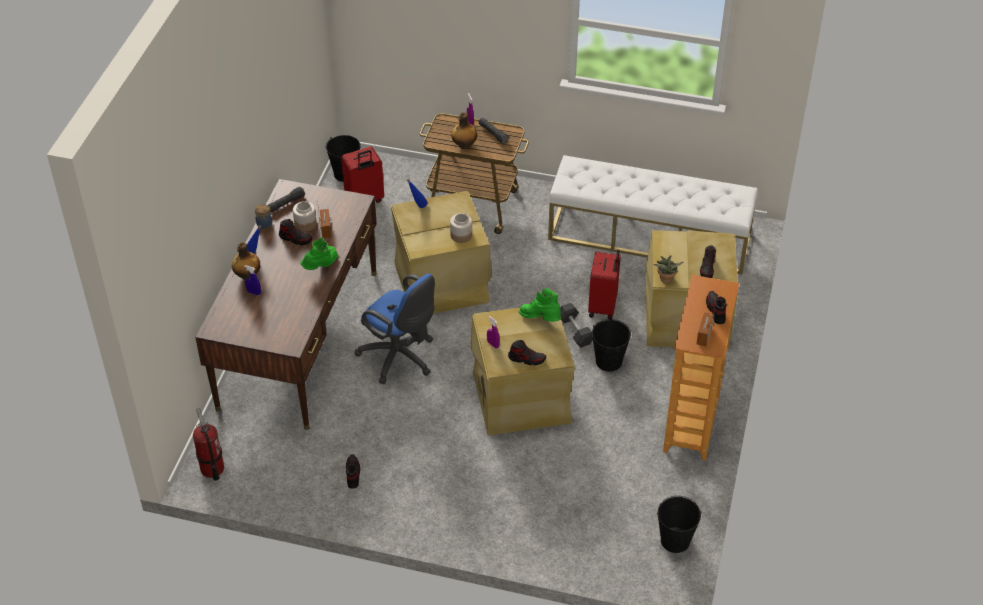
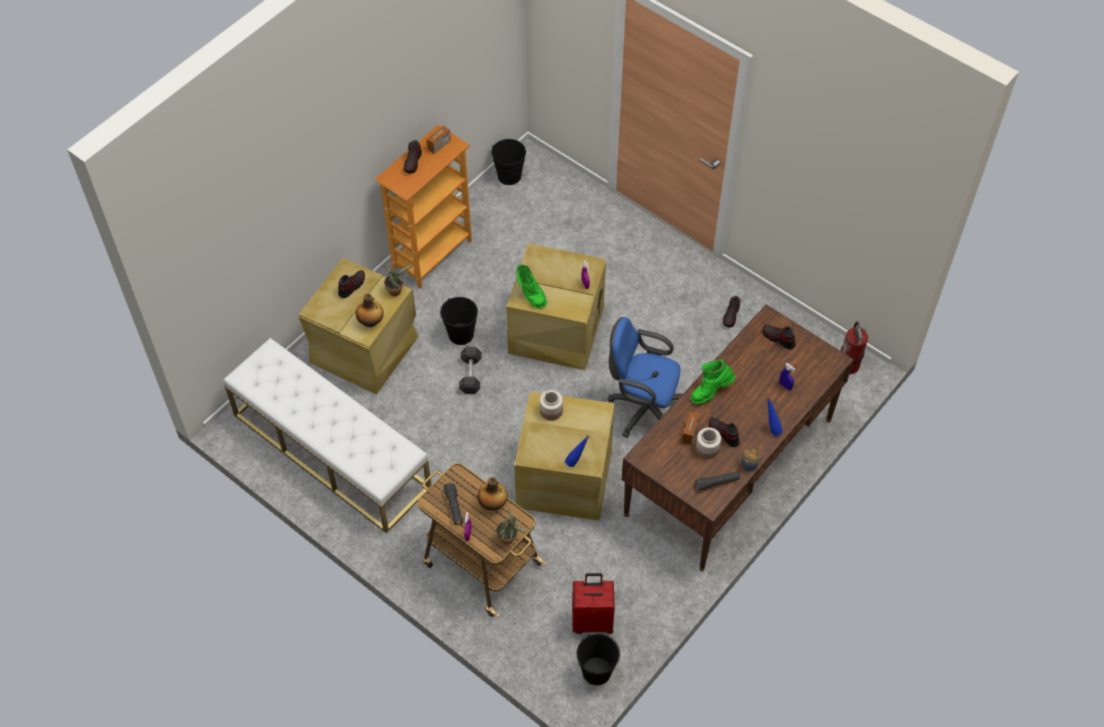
camera: 155 degrees left, 10 degrees up
bottle [232,242,261,280] -> bottle moved to [356,293,384,327]
blue office chair [354,274,435,384] -> blue office chair turned 45 degrees counterclockwise [607,317,682,438]
shoe [508,340,546,365] -> shoe moved to [763,324,796,349]
red suitcase [588,249,621,320] -> none
none -> potted plant [496,510,527,545]

